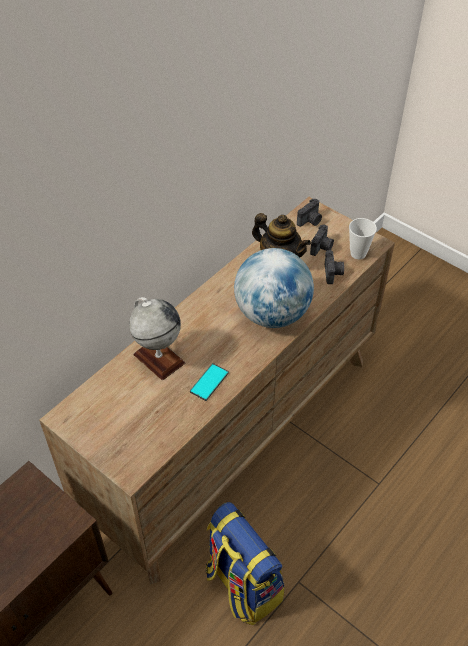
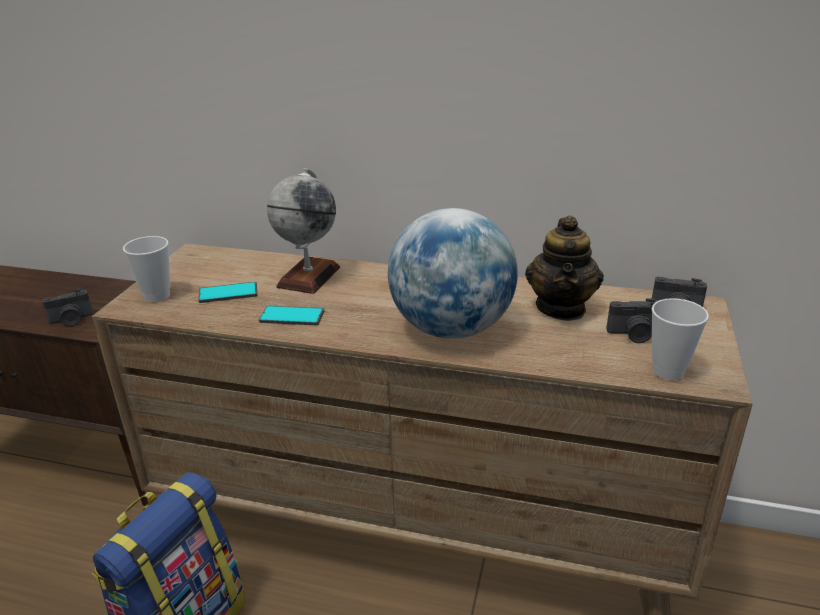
camera: 65 degrees right, 20 degrees down
camera [325,250,344,284] -> camera moved to [43,289,93,326]
none -> cup [123,236,170,302]
none -> phone [199,282,257,303]

